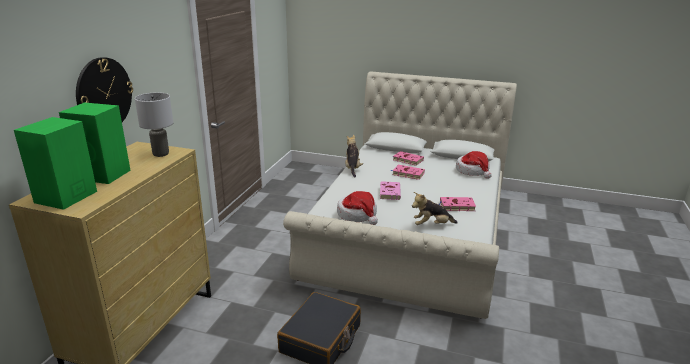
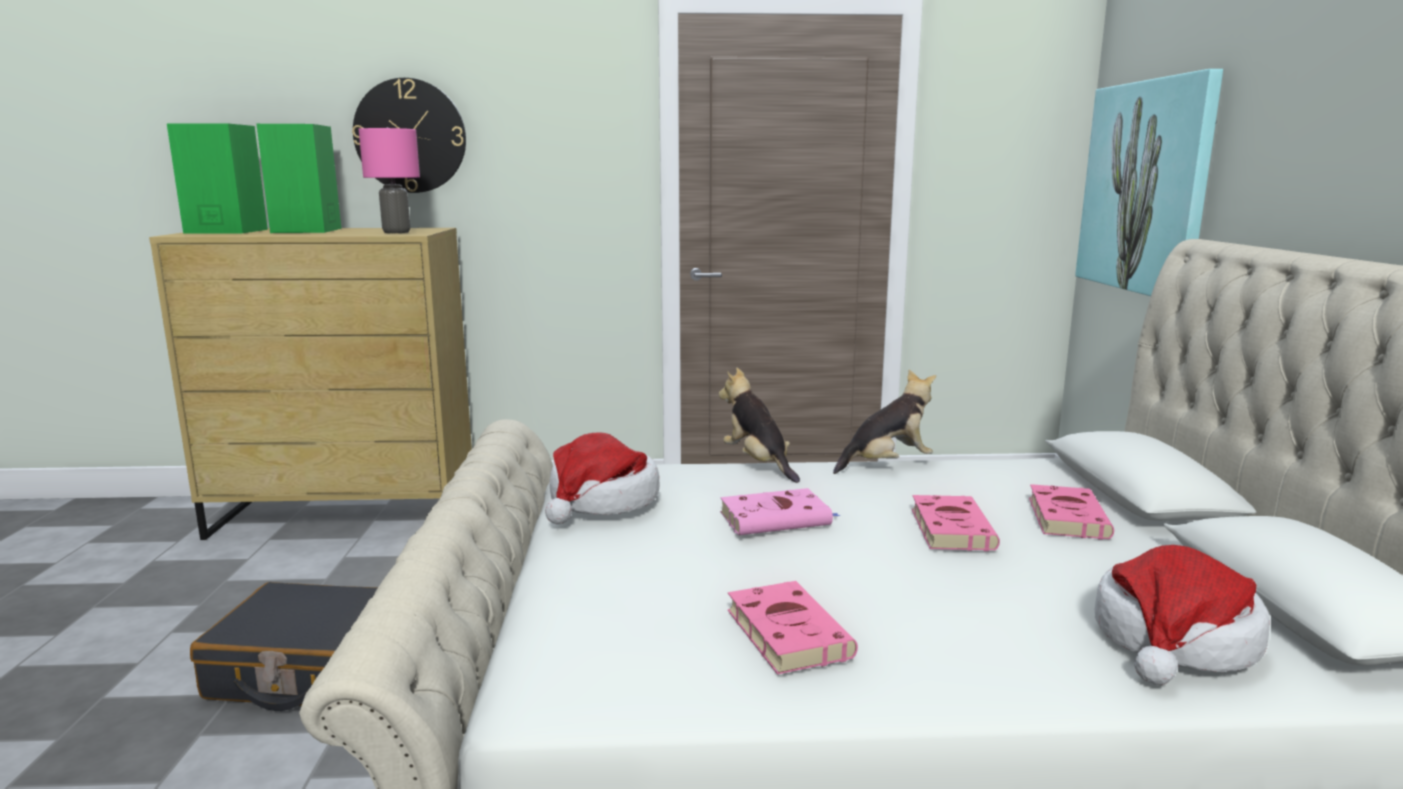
camera: 70 degrees right, 10 degrees down
white table lamp [135,92,173,157] -> pink table lamp [359,127,420,233]
plush toy [412,192,458,225] -> plush toy moved to [719,368,800,483]
none -> picture [1075,69,1223,296]

